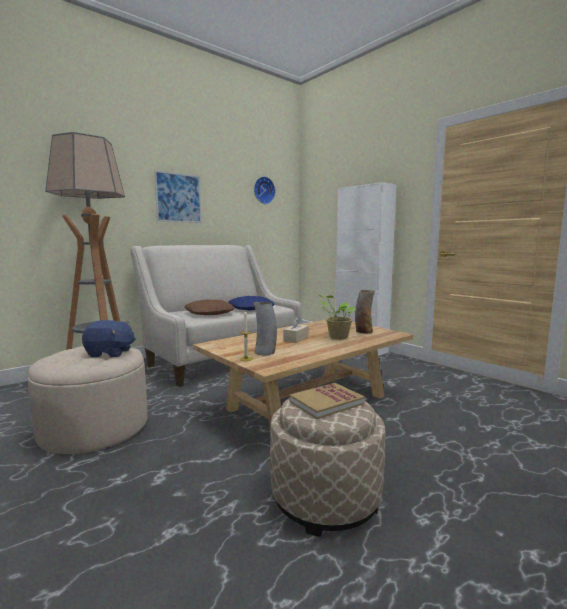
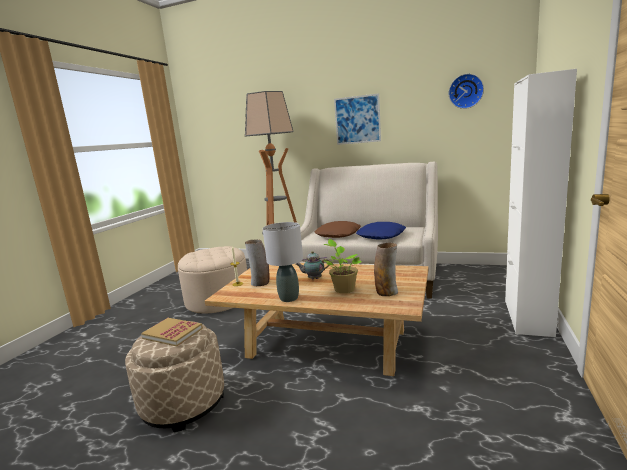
camera: 60 degrees right, 5 degrees up
blue plush toy [82,320,136,357] -> none
beige tissue box [283,316,309,343] -> teapot [295,251,330,280]
none -> grey table lamp [263,222,303,302]

